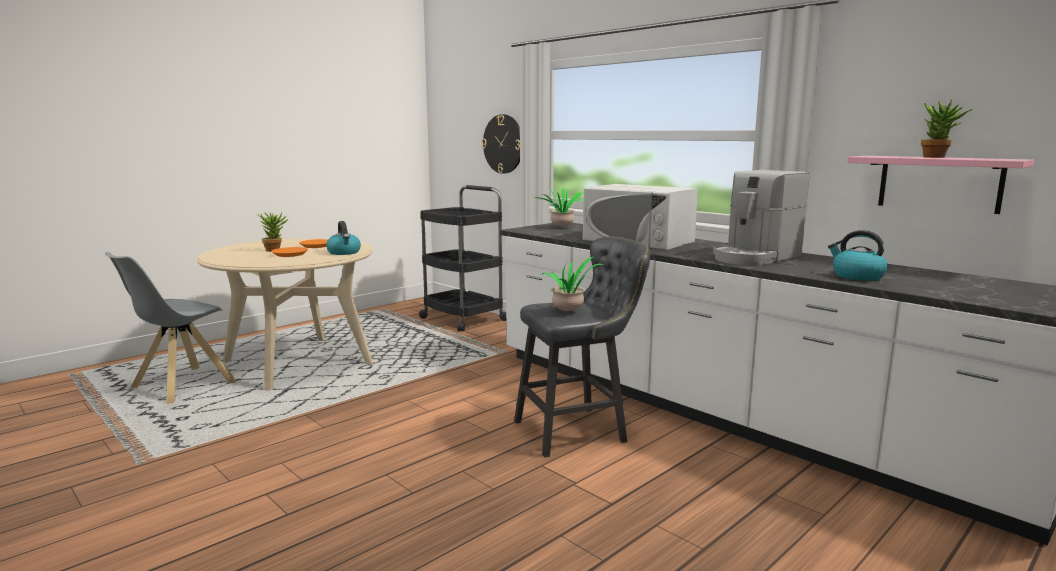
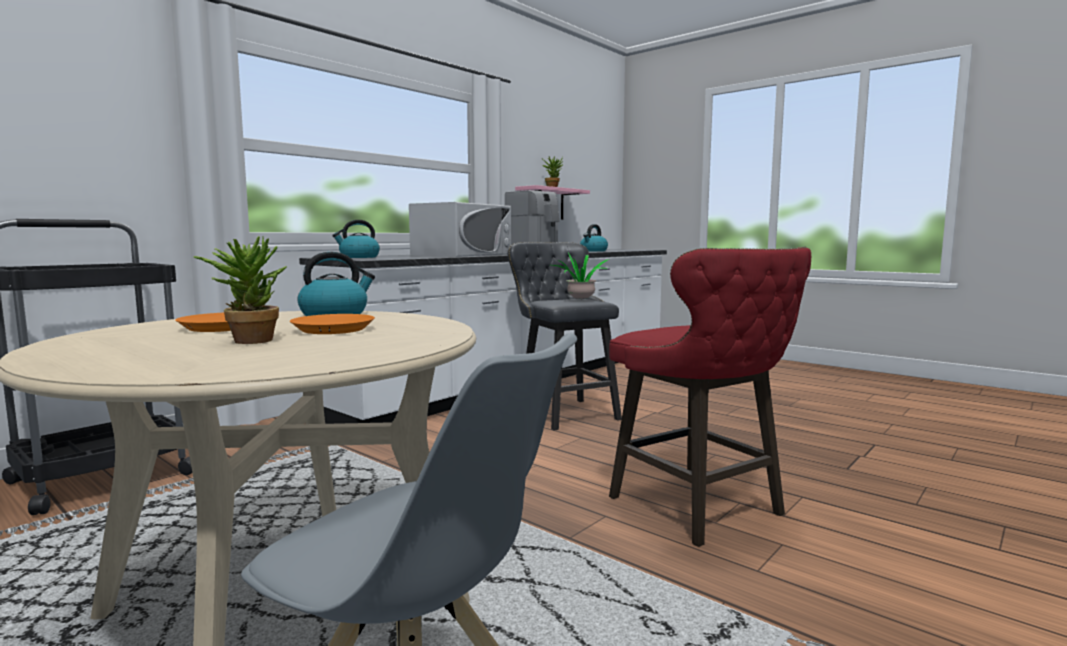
camera: 95 degrees left, 5 degrees down
wall clock [482,114,520,174] -> none
potted plant [539,185,583,228] -> kettle [332,220,380,258]
none -> red stool [609,246,811,547]

